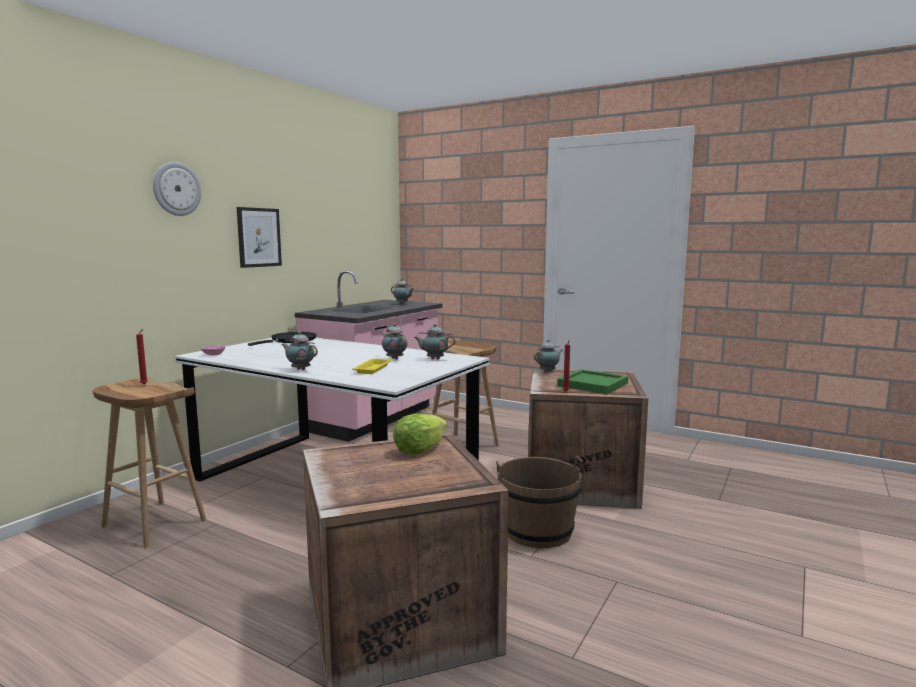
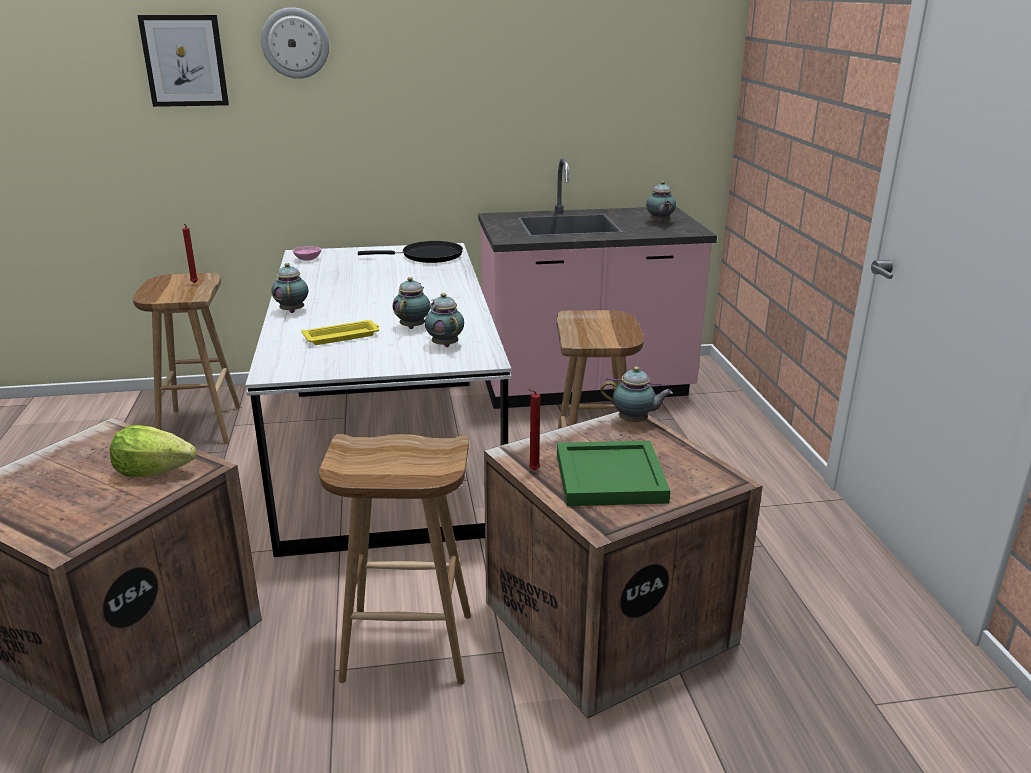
camera: 50 degrees right, 15 degrees up
picture [237,207,282,268] -> picture moved to [137,15,229,107]
brown bucket [496,456,583,548] -> brown stool [319,434,471,685]

